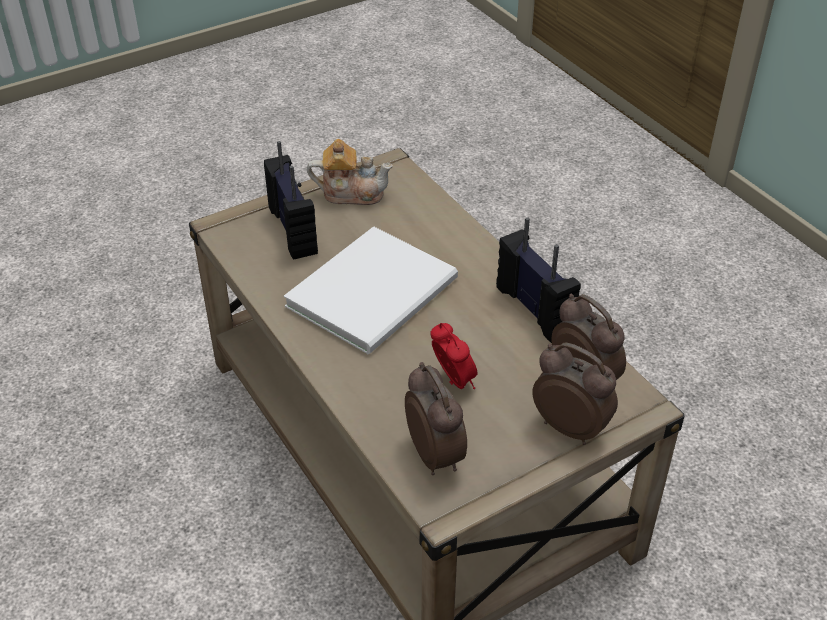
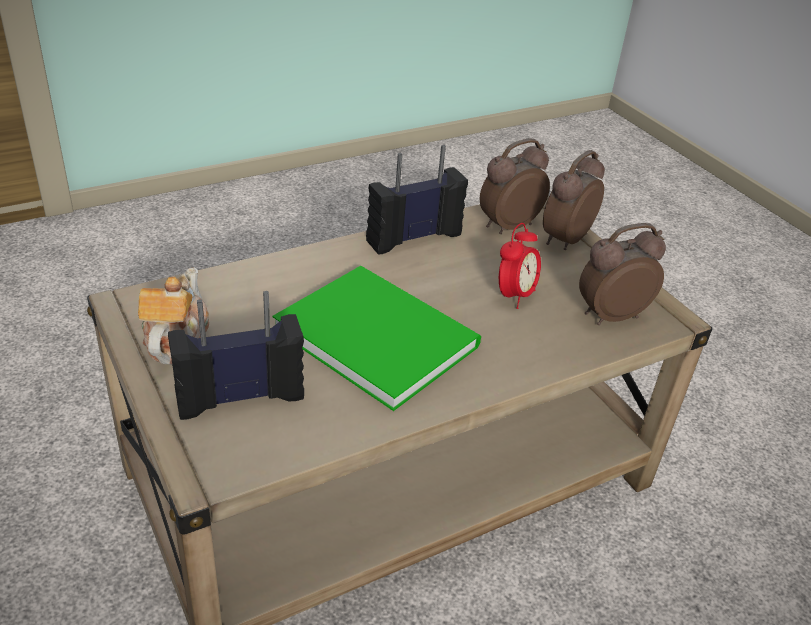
camera: 90 degrees left, 5 degrees down
white book [284,226,458,354] -> green book [273,266,481,411]
alarm clock [430,323,478,389] -> alarm clock turned 150 degrees clockwise [499,223,541,309]

